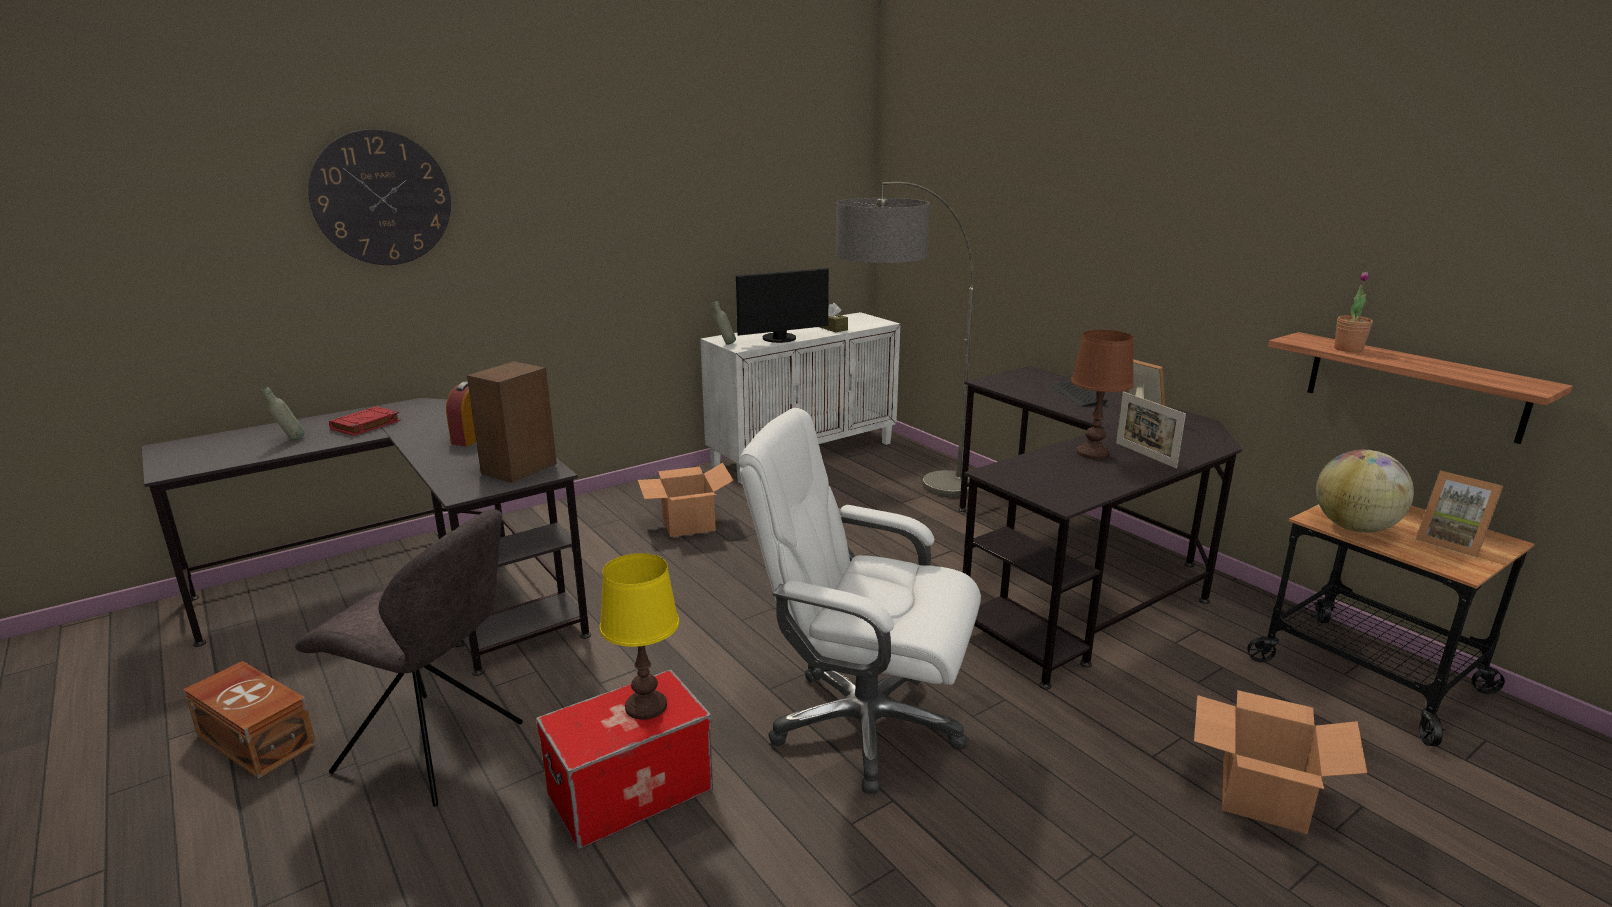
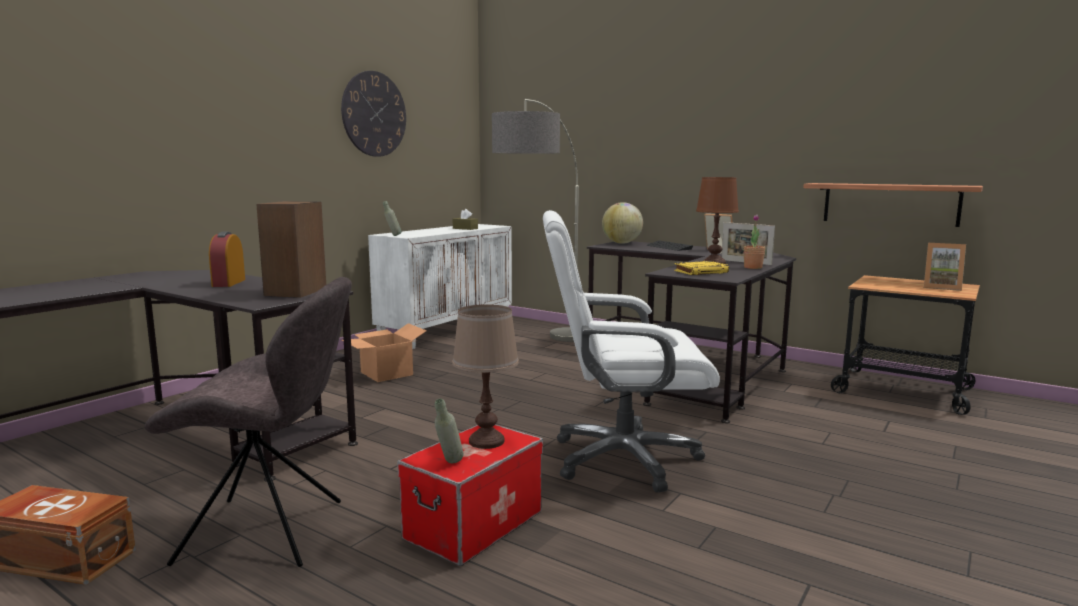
camera: 20 degrees left, 10 degrees down
grey bottle [261,387,305,440] -> grey bottle moved to [434,398,464,463]
wall clock [308,129,451,265] -> wall clock moved to [341,71,406,157]
red book [329,406,401,436] -> none
yellow table lamp [599,553,679,720] -> brown table lamp [452,304,519,449]
monitor [736,268,829,343] -> none
cardboard box [1194,690,1367,834] -> none
globe [1316,450,1414,533] -> globe moved to [602,202,643,244]
potted plant [1334,272,1373,352] -> potted plant moved to [744,214,765,269]
none -> yellow book [674,261,729,275]

